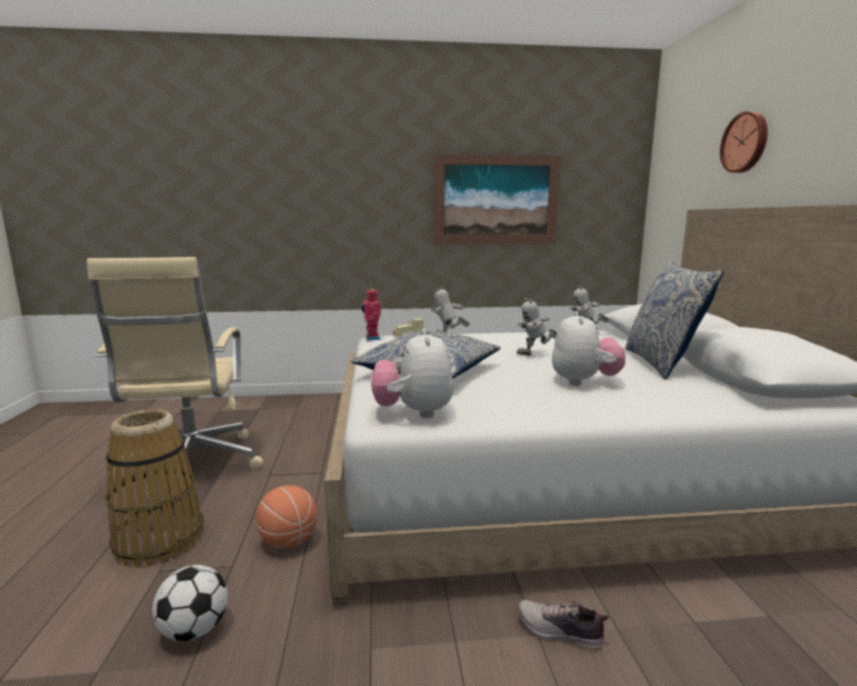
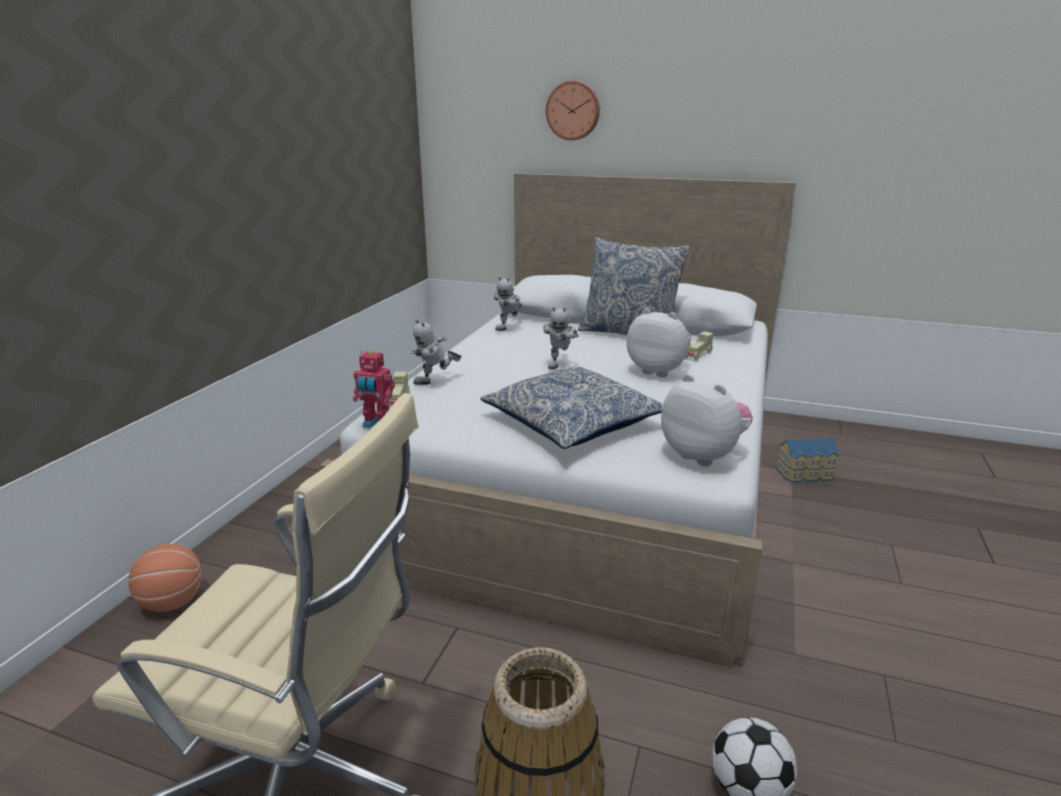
camera: 65 degrees left, 10 degrees up
basketball [256,485,317,549] -> basketball moved to [129,544,202,612]
plush toy [371,329,454,418] -> plush toy turned 150 degrees counterclockwise [661,374,753,466]
picture [434,154,560,245] -> none
shoe [518,600,609,649] -> none
none -> beige toy car [685,331,714,361]
none -> toy house [776,438,839,483]

